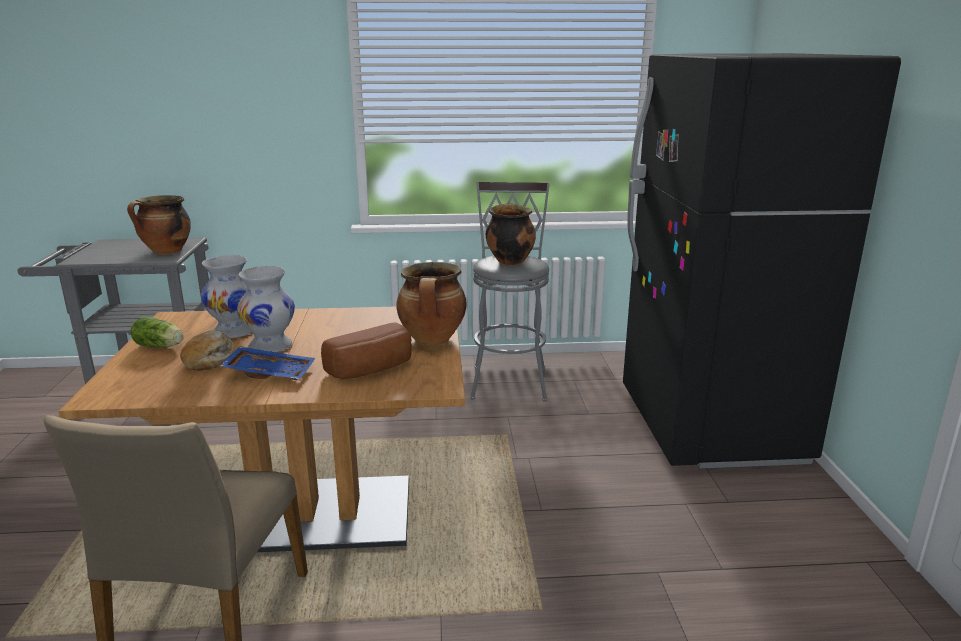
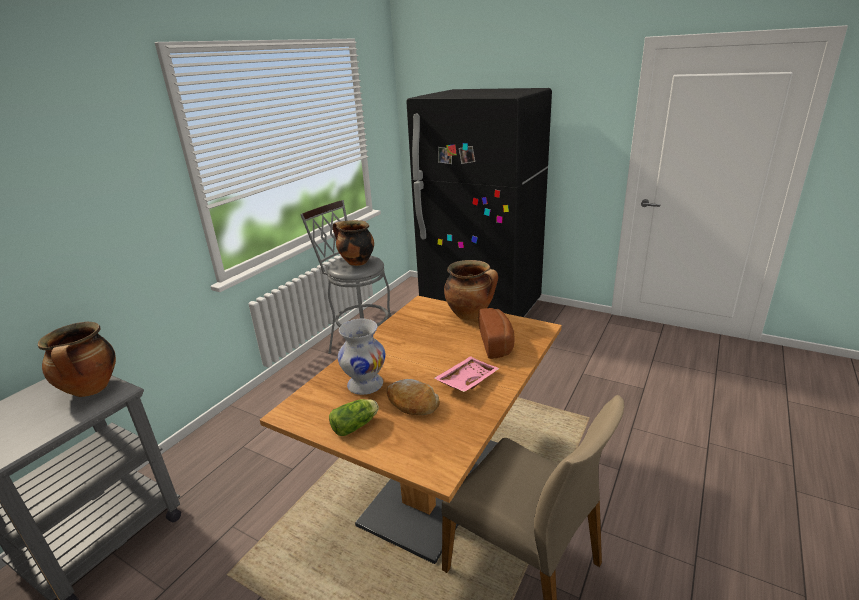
camera: 55 degrees left, 5 degrees up
blue tray [220,346,315,380] -> pink tray [434,356,500,392]
white vase [237,266,295,352] -> none

